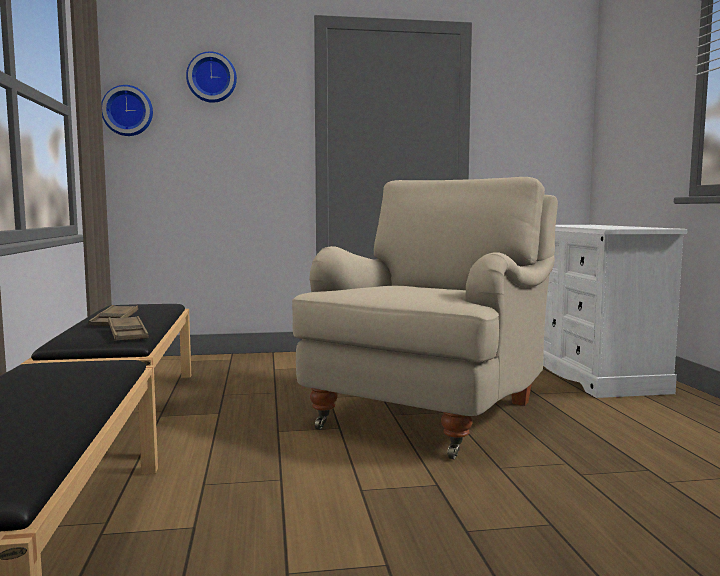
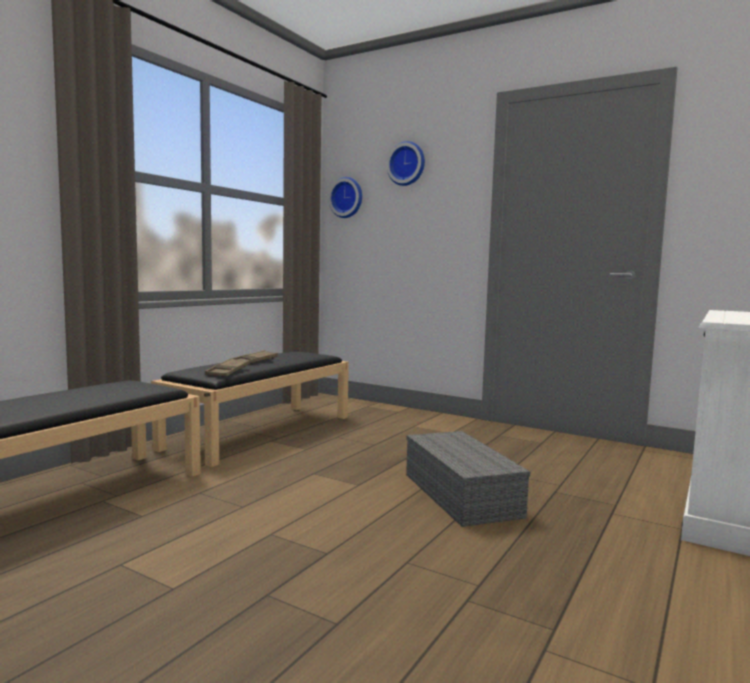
camera: 40 degrees right, 0 degrees up
beige armchair [292,177,558,459] -> grey storage box [406,431,530,527]

